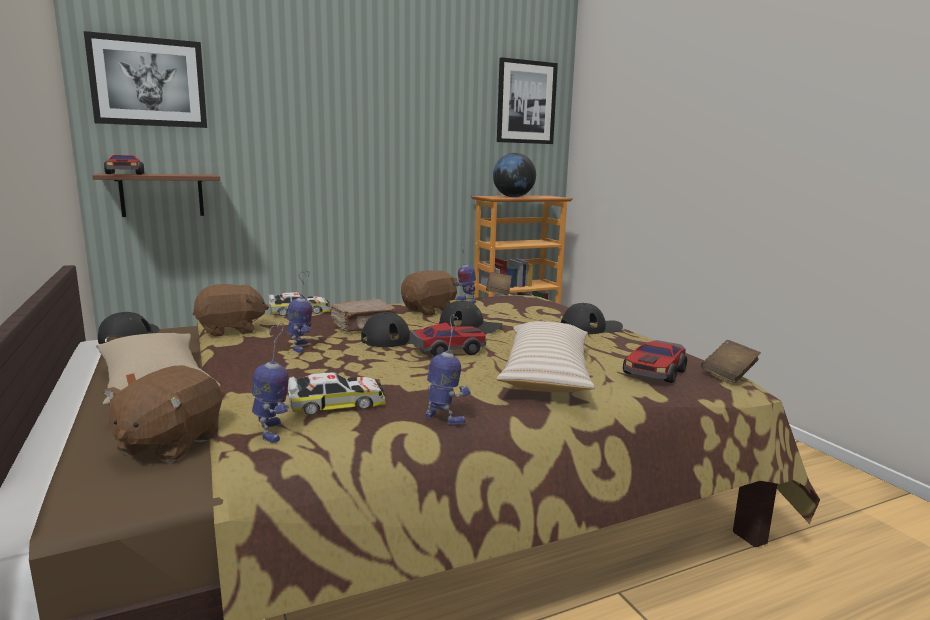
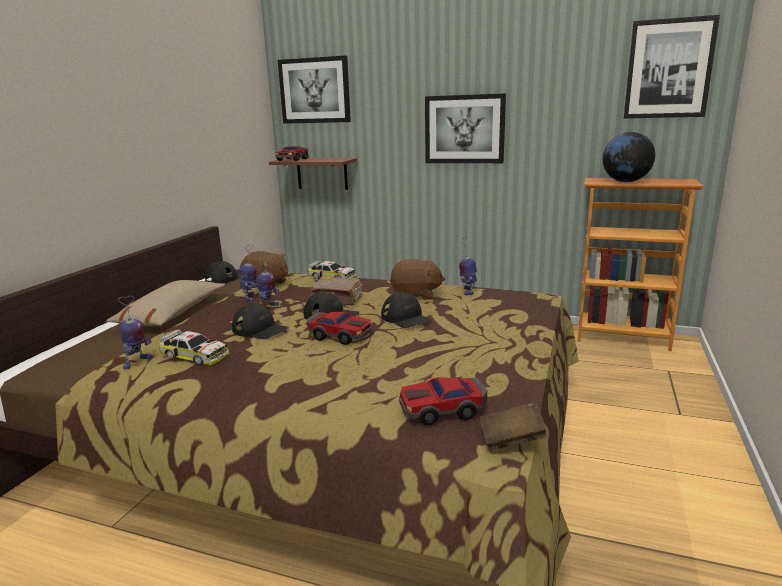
camera: 45 degrees right, 5 degrees up
brown plush toy [103,365,222,462] -> none
toy robot [425,314,471,425] -> toy robot moved to [239,244,257,302]
brown book [486,272,512,295] -> none
beige pillow [496,321,595,393] -> none
black cap [561,303,623,334] -> black cap moved to [232,304,289,339]
none -> picture [425,93,506,163]

